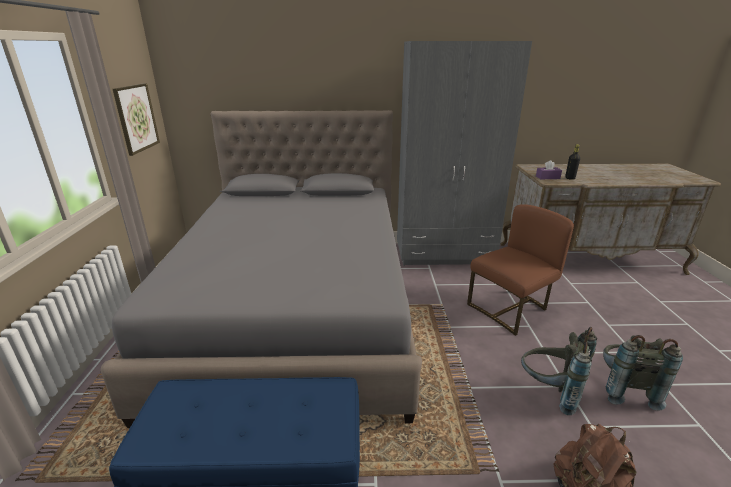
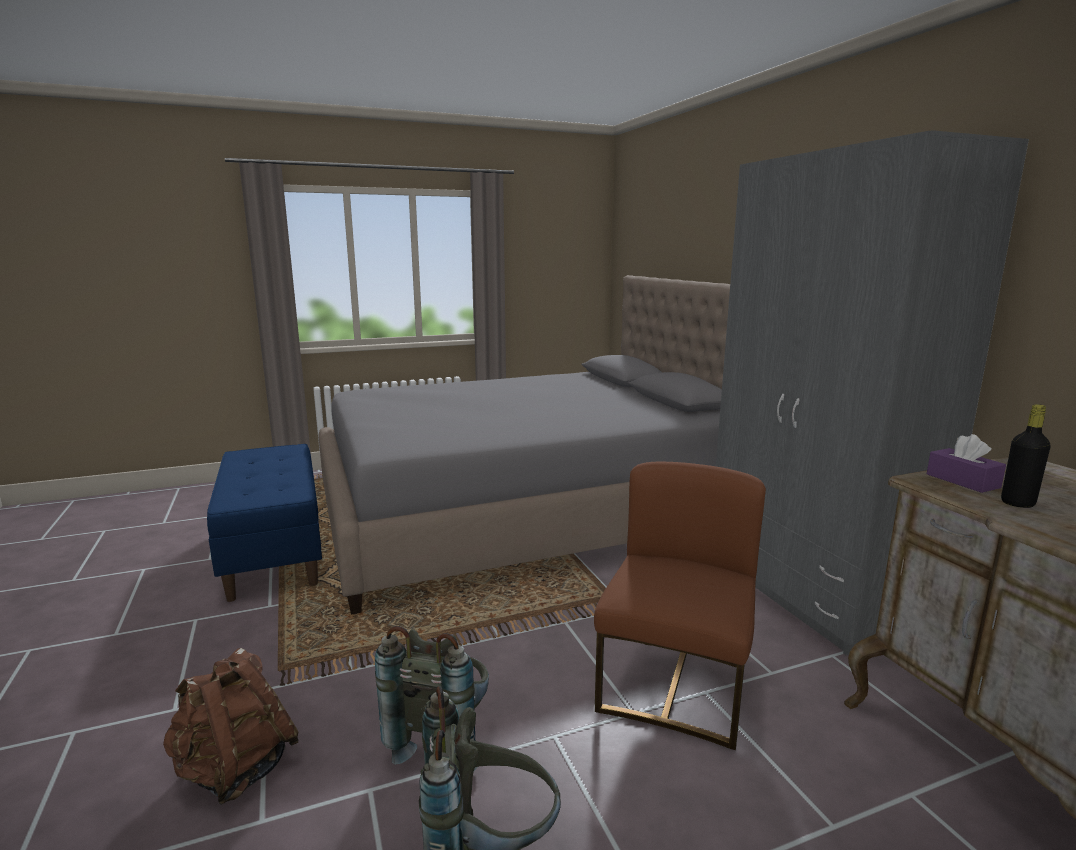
camera: 70 degrees right, 10 degrees down
picture [112,83,160,156] -> none
brown chair [467,204,574,336] -> brown chair turned 105 degrees counterclockwise [594,462,766,750]

